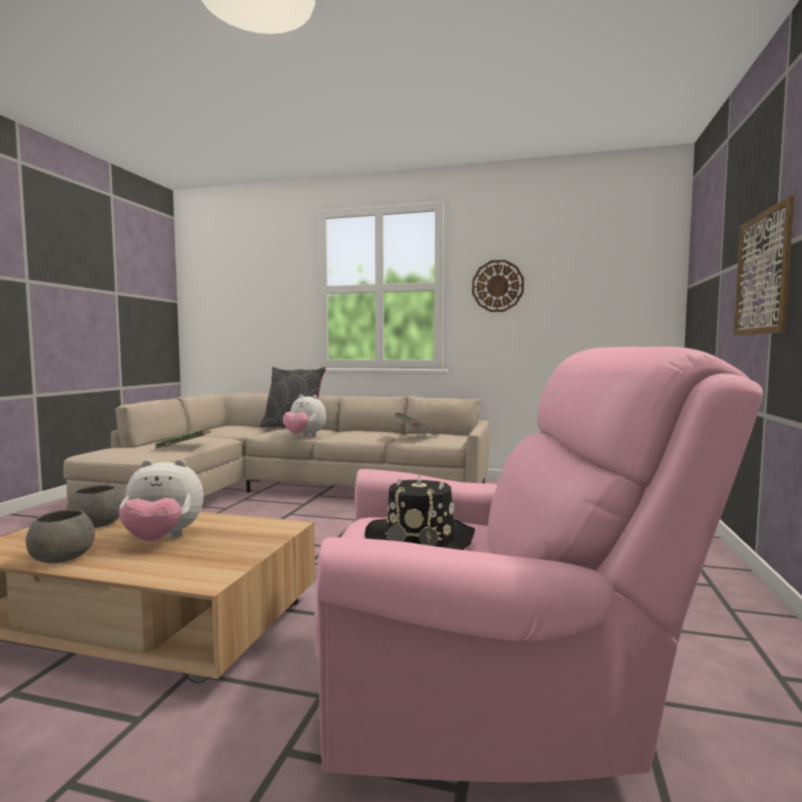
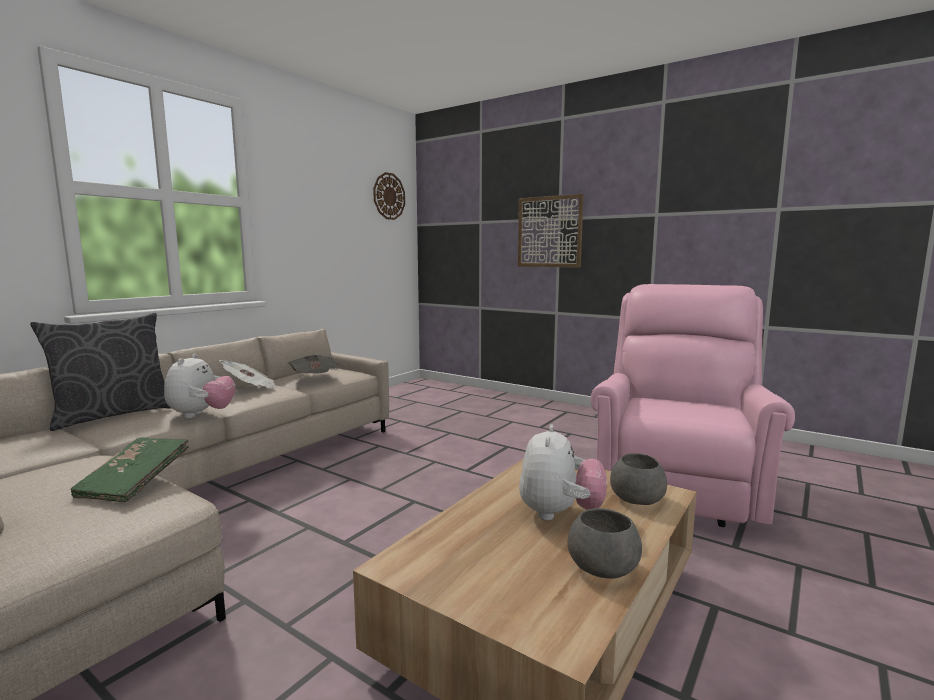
camera: 70 degrees left, 5 degrees up
grey bowl [66,485,123,528] -> grey bowl moved to [610,453,667,505]
plush toy [283,394,326,436] -> plush toy turned 45 degrees counterclockwise [164,354,235,418]
black hat [365,475,475,550] -> none
wall clock [472,260,524,312] -> wall clock moved to [373,172,405,220]
none -> newspaper [219,360,278,390]

